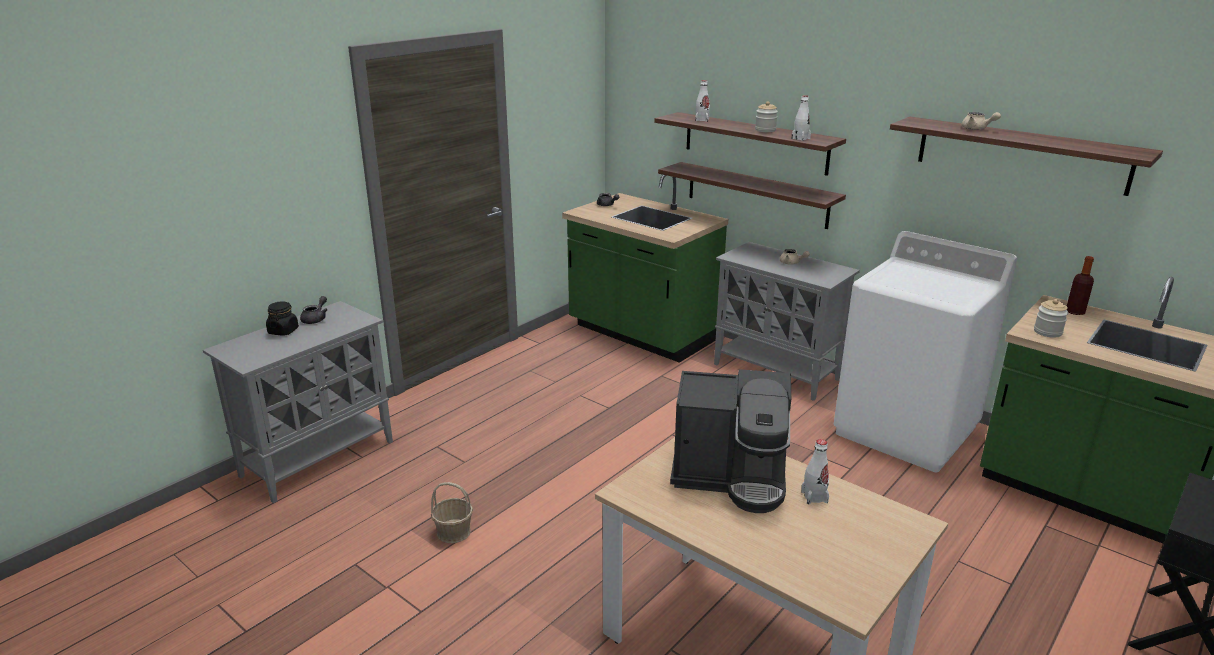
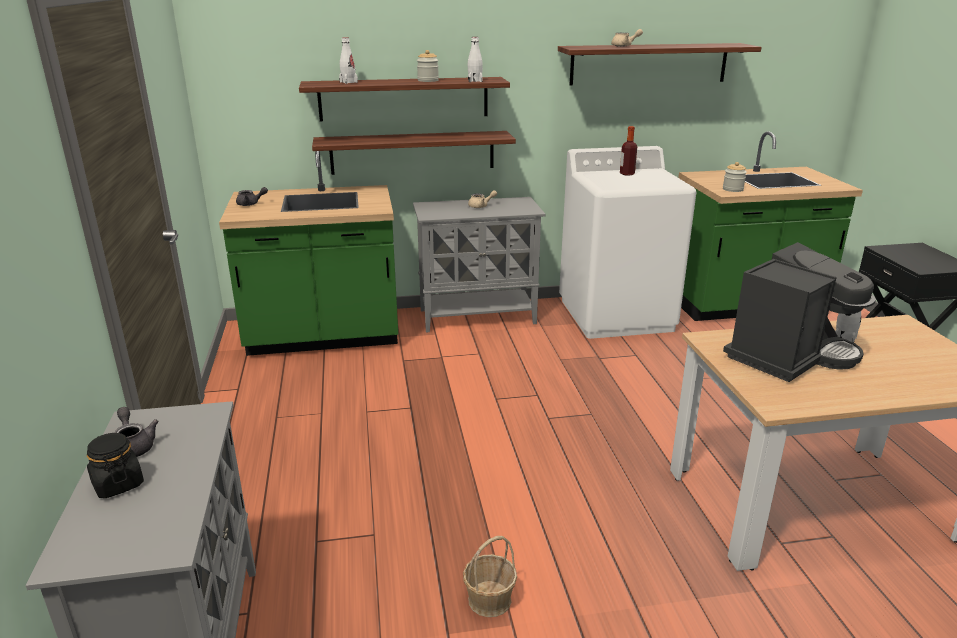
camera: 50 degrees left, 0 degrees up
bottle [1067,256,1094,315] -> bottle moved to [620,126,637,176]

